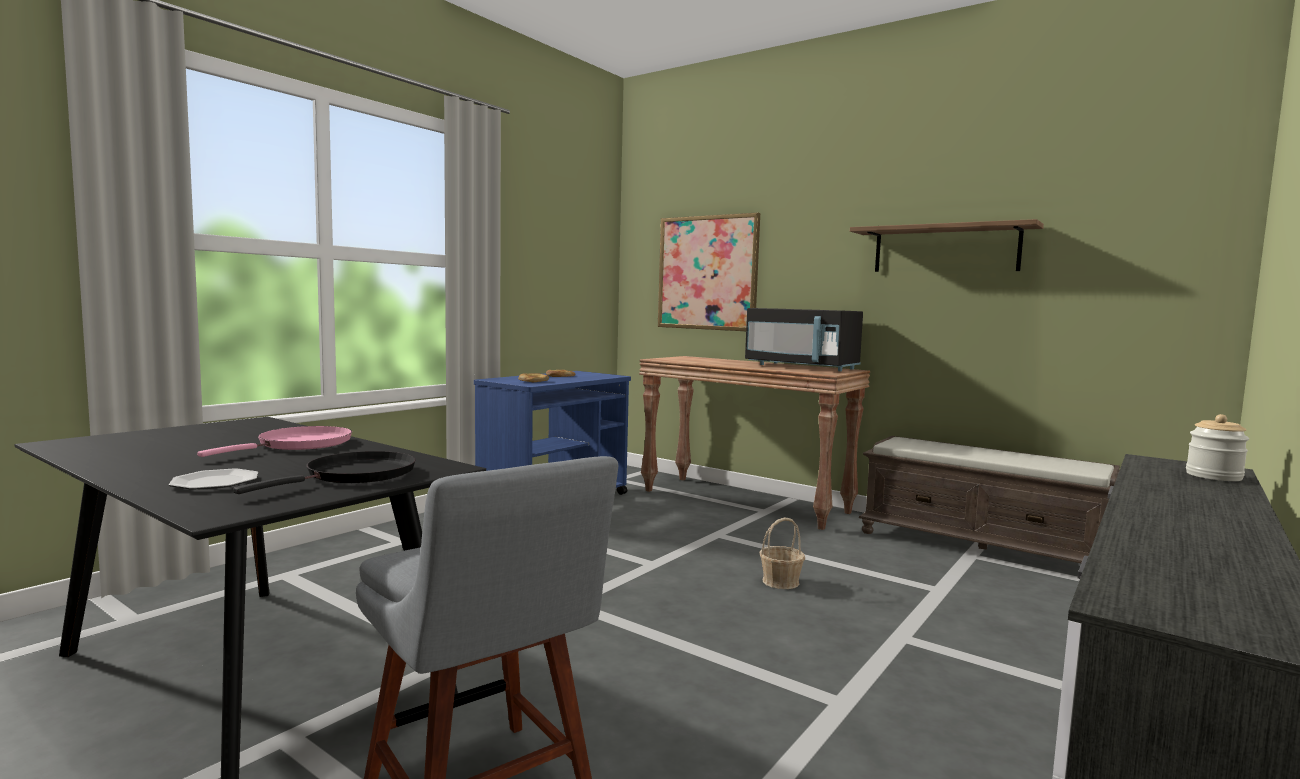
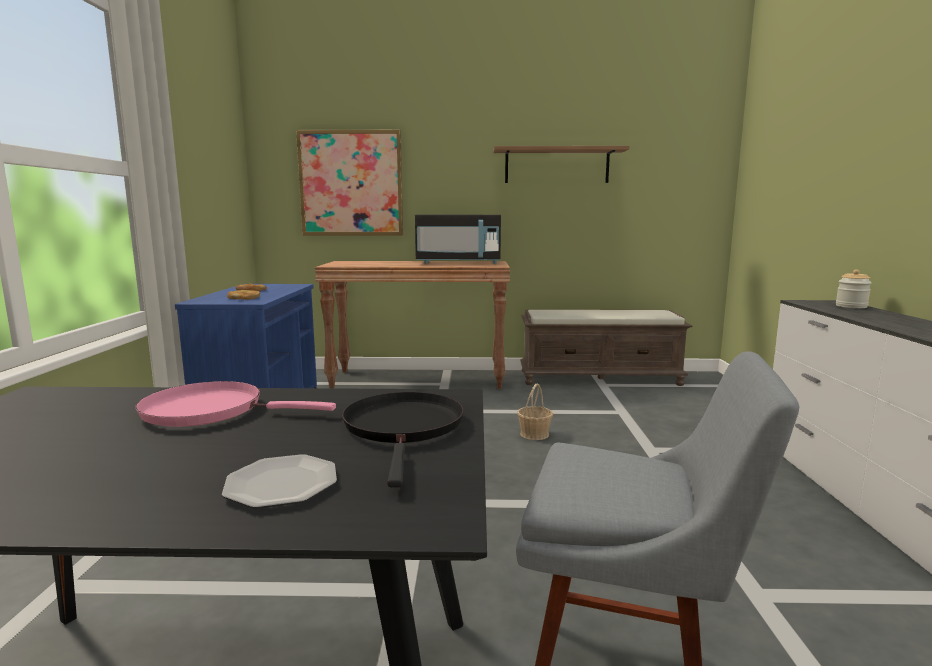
camera: 35 degrees left, 5 degrees up
pink frying pan [197,426,352,457] -> pink frying pan turned 75 degrees counterclockwise [135,381,336,427]

